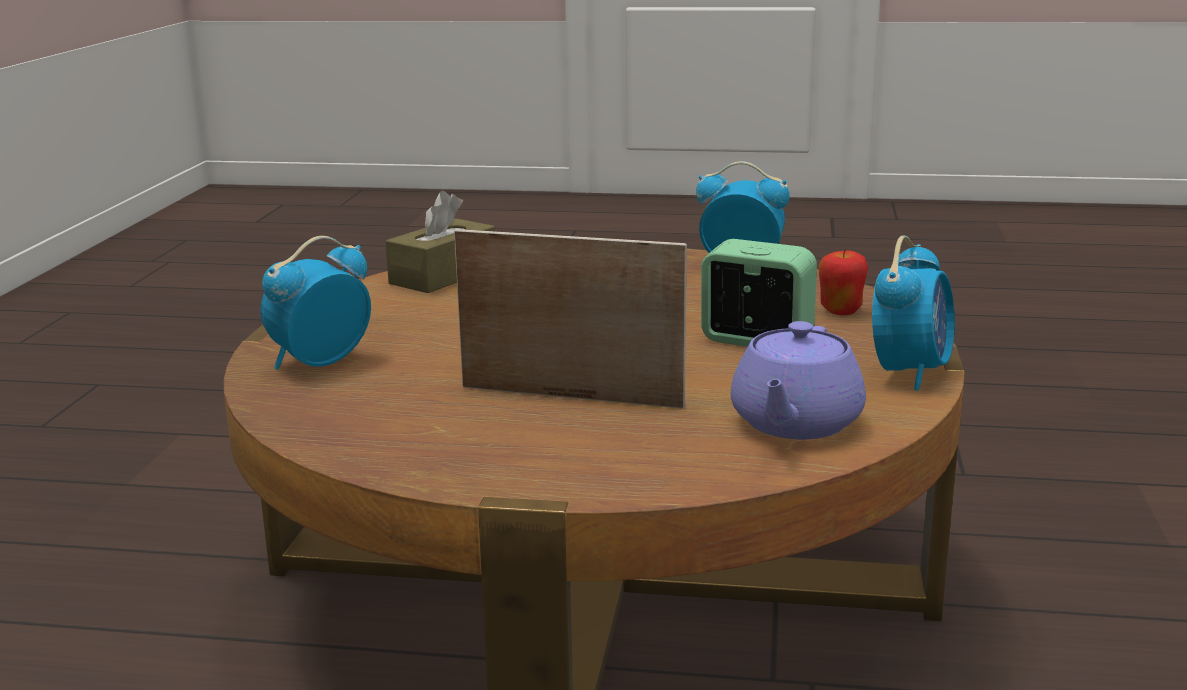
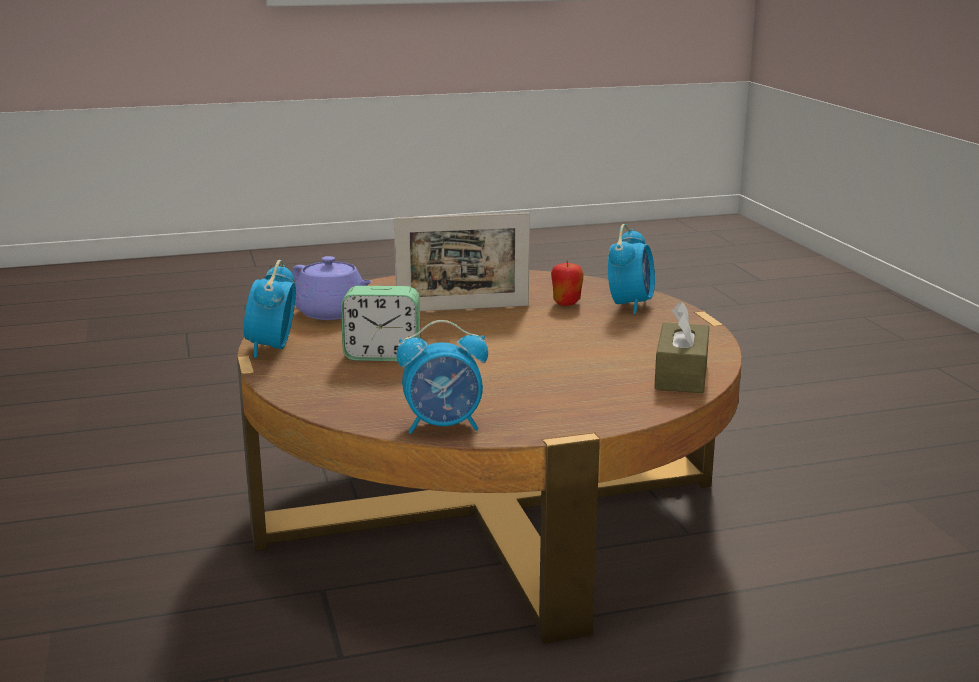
camera: 155 degrees right, 0 degrees up
purple teapot [731,321,866,440] -> purple teapot turned 135 degrees clockwise [292,256,373,320]
apple [819,247,868,315] -> apple moved to [551,261,584,306]

